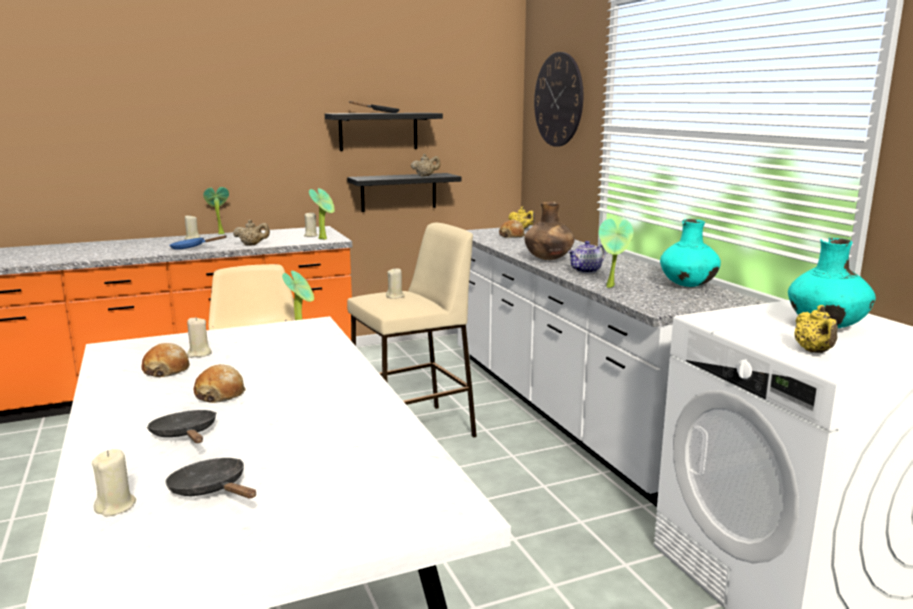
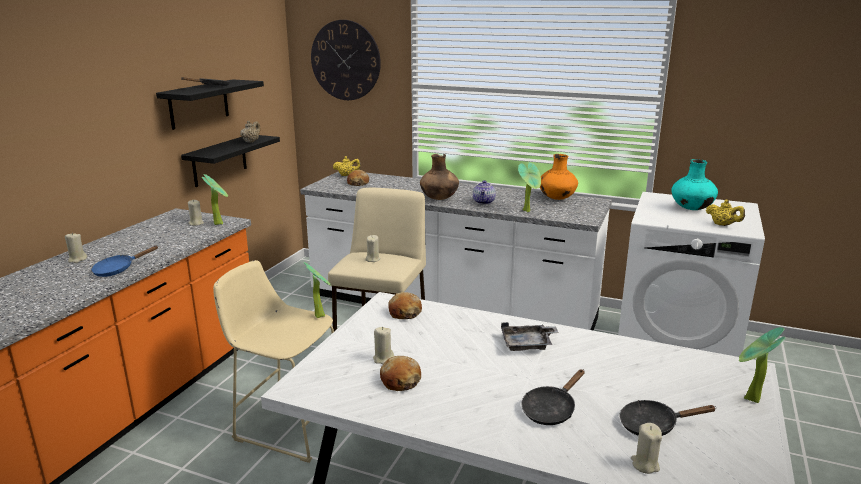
camera: 45 degrees left, 5 degrees up
black frying pan [147,410,217,443] -> black frying pan turned 60 degrees counterclockwise [521,369,585,425]
bread [193,364,246,403] -> bread moved to [388,292,422,319]
potted plant [203,187,229,234] -> potted plant moved to [739,327,785,403]
beige teapot [233,220,270,246] -> none
turquoise vase [660,219,721,287] -> orange vase [540,154,578,200]
none -> grey tray [501,322,558,351]

